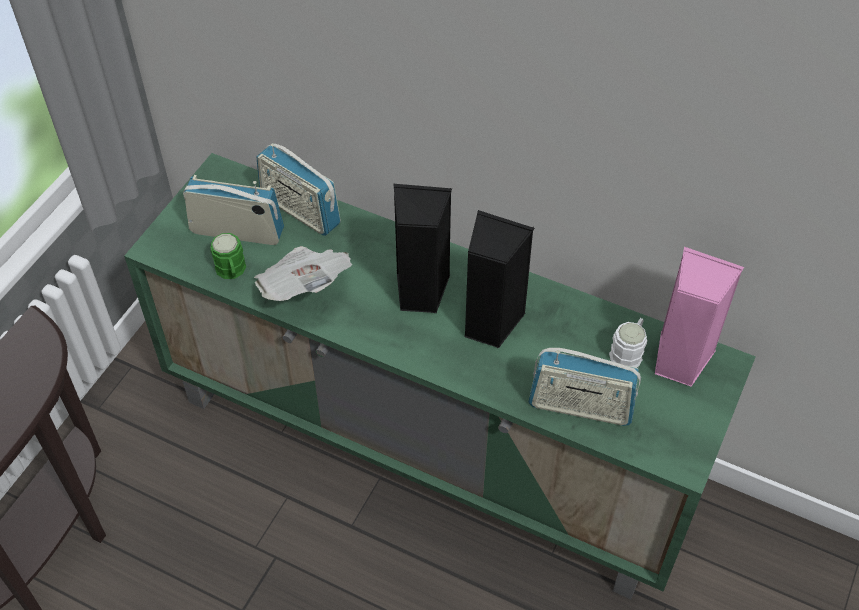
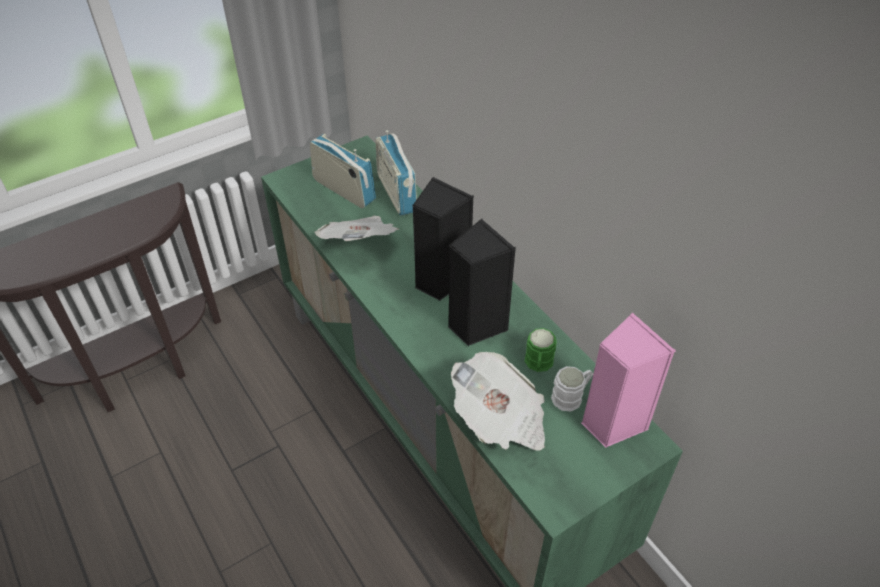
camera: 30 degrees right, 5 degrees down
green mug [210,233,246,279] -> green mug moved to [524,328,557,372]
radio [528,348,641,426] -> newspaper [451,352,545,451]

